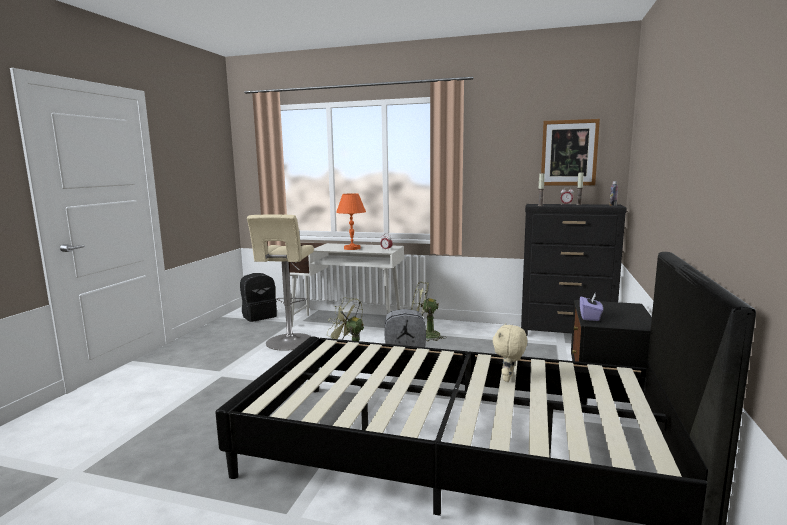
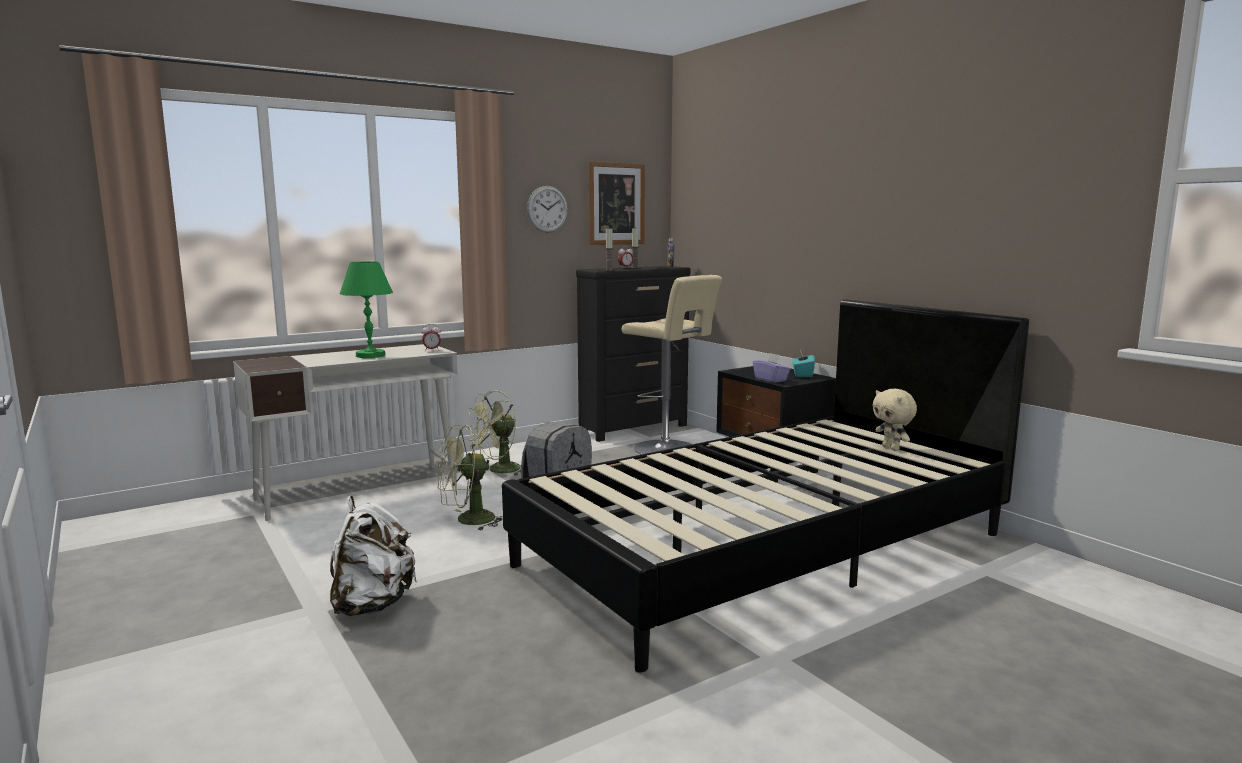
camera: 50 degrees left, 0 degrees up
black backpack [240,273,277,322] -> none
beige stool [247,214,314,351] -> beige stool moved to [621,275,722,455]
orange table lamp [336,193,366,250] -> green table lamp [340,261,393,358]
beige plush toy [493,323,527,382] -> beige plush toy moved to [872,389,917,451]
none -> white backpack [330,495,417,616]
none -> wall clock [527,186,568,233]
none -> turquoise tissue box [792,350,815,377]

